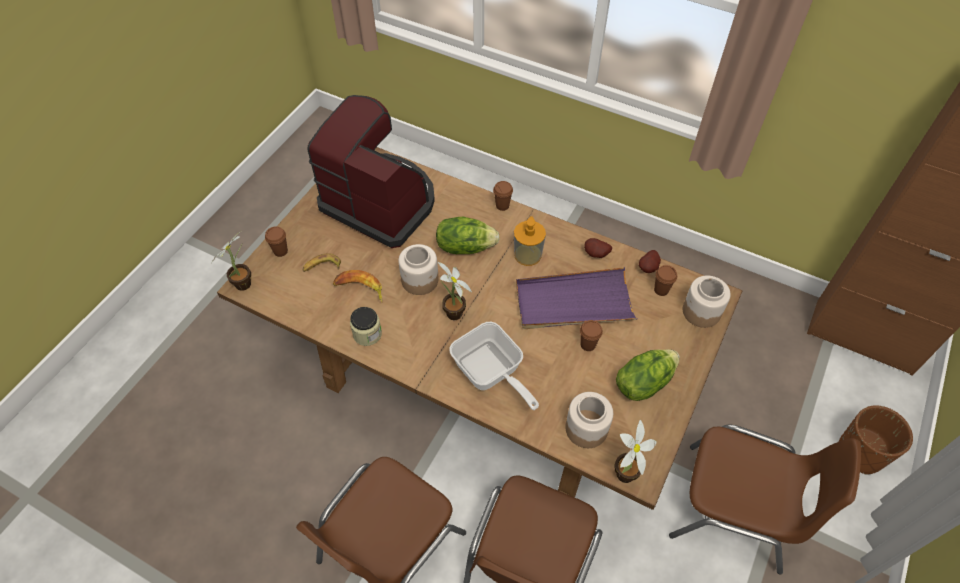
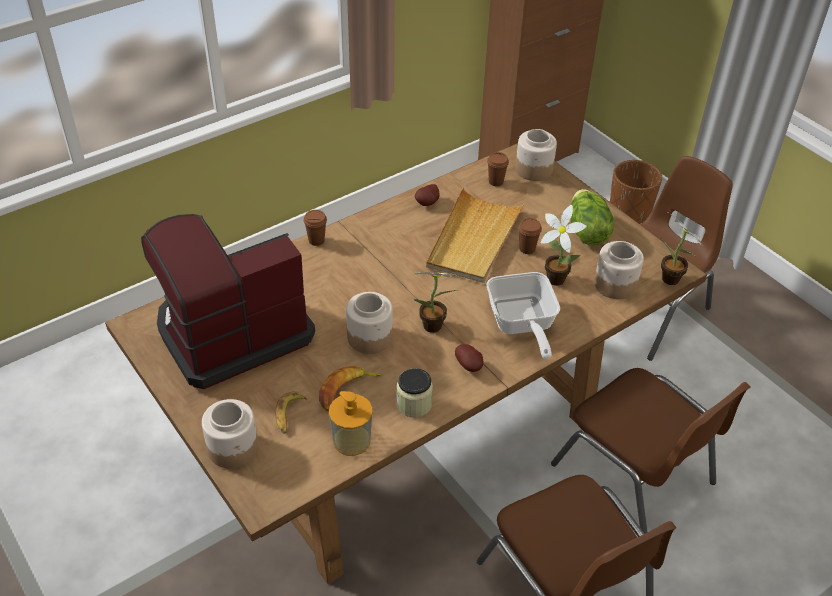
camera: 65 degrees left, 10 degrees down
potted plant [211,231,251,291] -> potted plant moved to [541,205,587,286]
brown cup [265,226,288,257] -> jar [202,399,258,469]
lettuce [436,217,500,254] -> none
frying pan [450,322,539,410] -> frying pan turned 90 degrees clockwise [487,272,560,359]
soap dispenser [514,216,546,266] -> soap dispenser moved to [329,391,372,456]
purple tray [516,267,638,329] -> beige tray [426,187,525,283]
potato [639,250,661,273] -> potato moved to [455,344,483,372]

